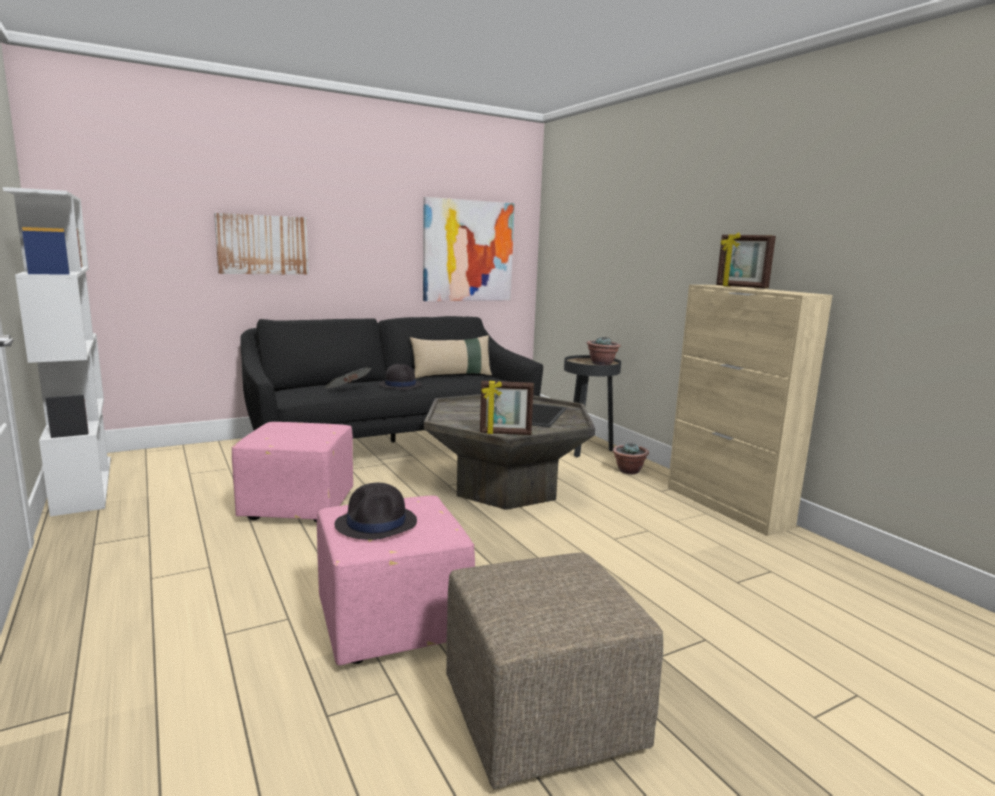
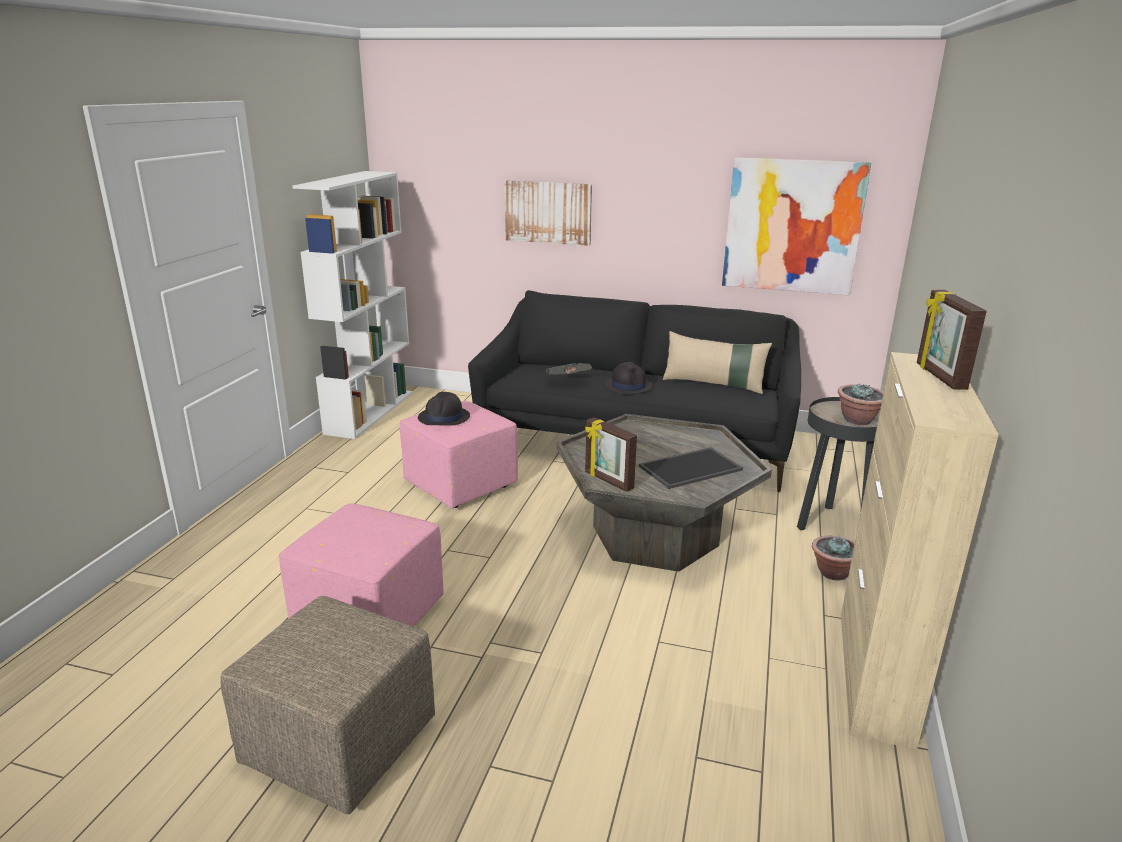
camera: 45 degrees right, 10 degrees up
black hat [335,483,417,540] -> black hat moved to [418,392,470,426]

